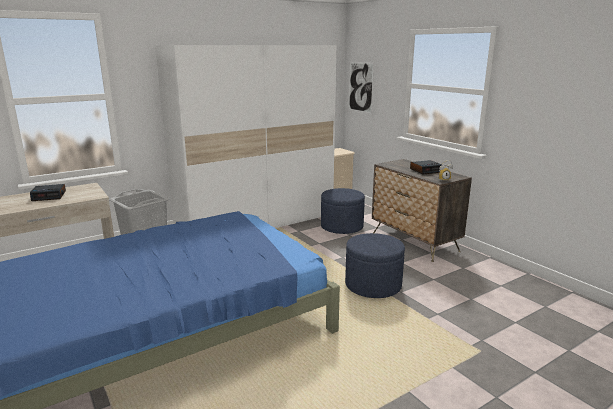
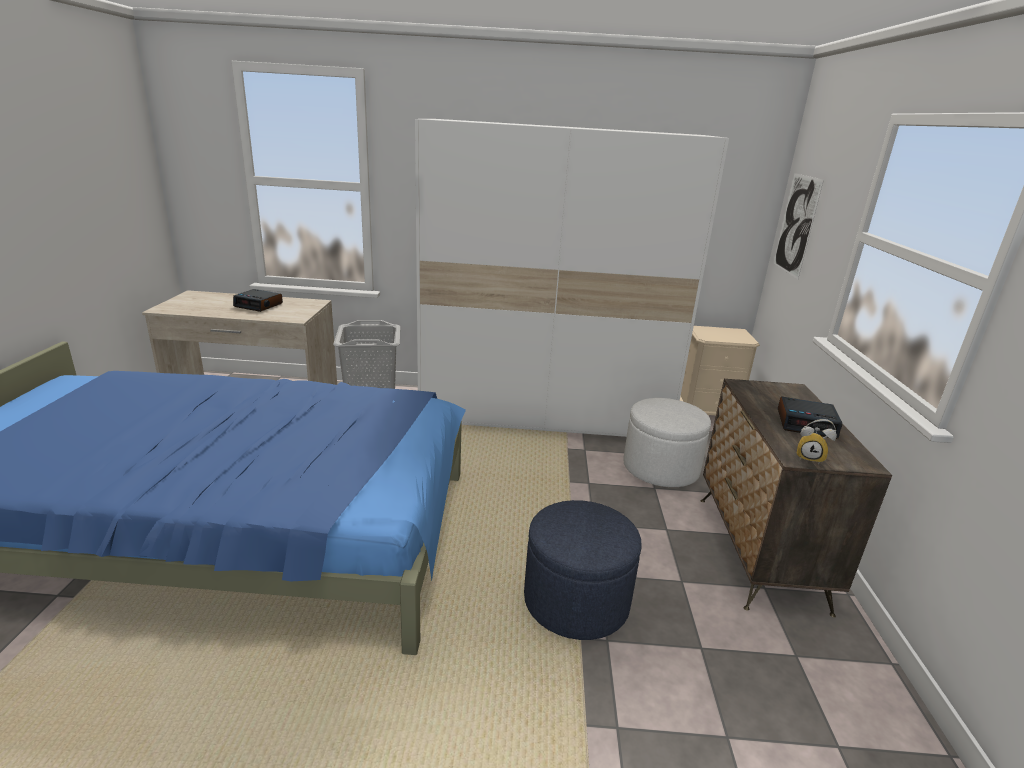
camera: 35 degrees right, 5 degrees up
blue ottoman [321,188,365,234] -> white ottoman [623,398,711,487]

